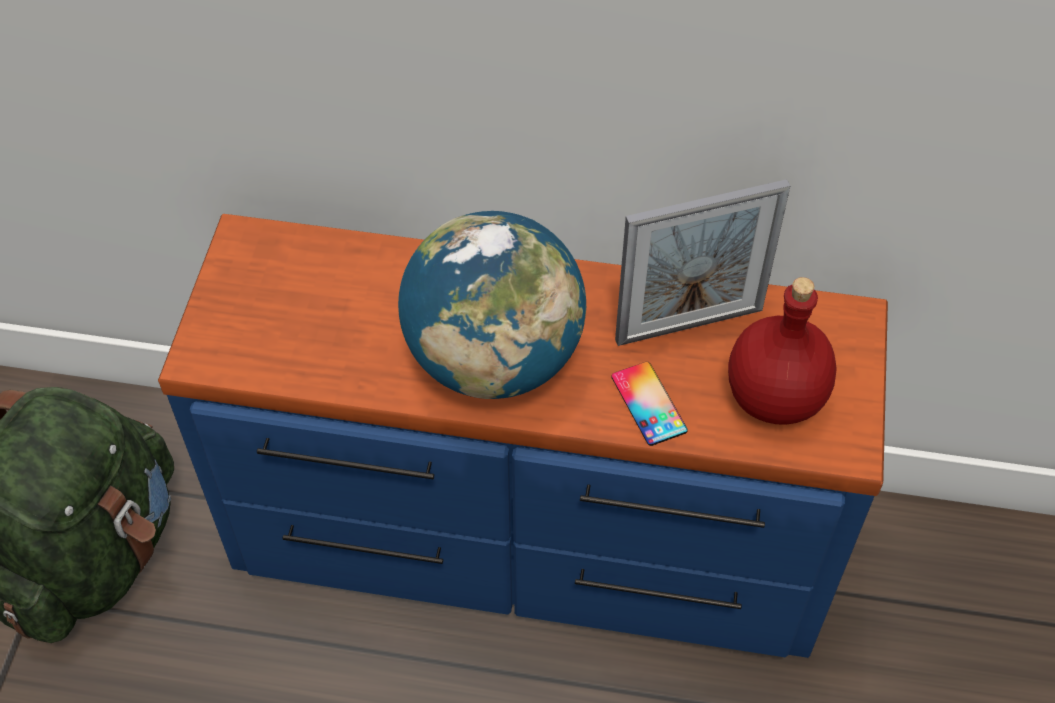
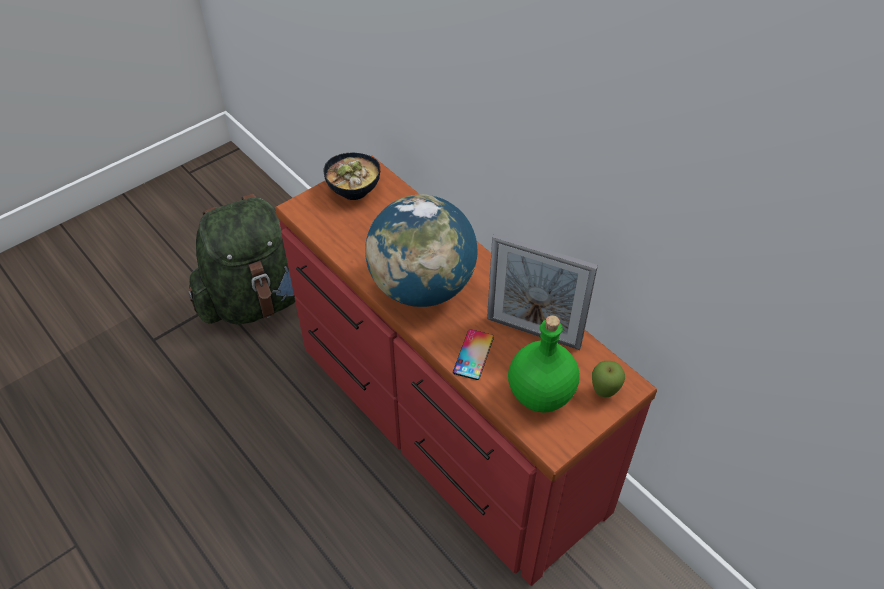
camera: 40 degrees right, 5 degrees down
blue dresser [158,214,888,658] -> red dresser [275,155,657,586]
red bottle [728,277,837,424] -> green bottle [508,315,580,412]
none -> bowl [324,153,380,200]
none -> apple [592,361,625,397]

